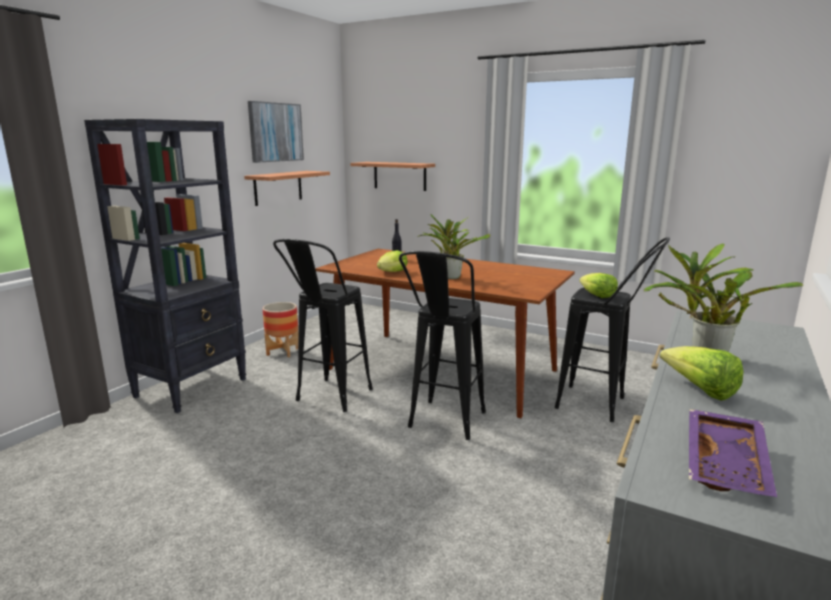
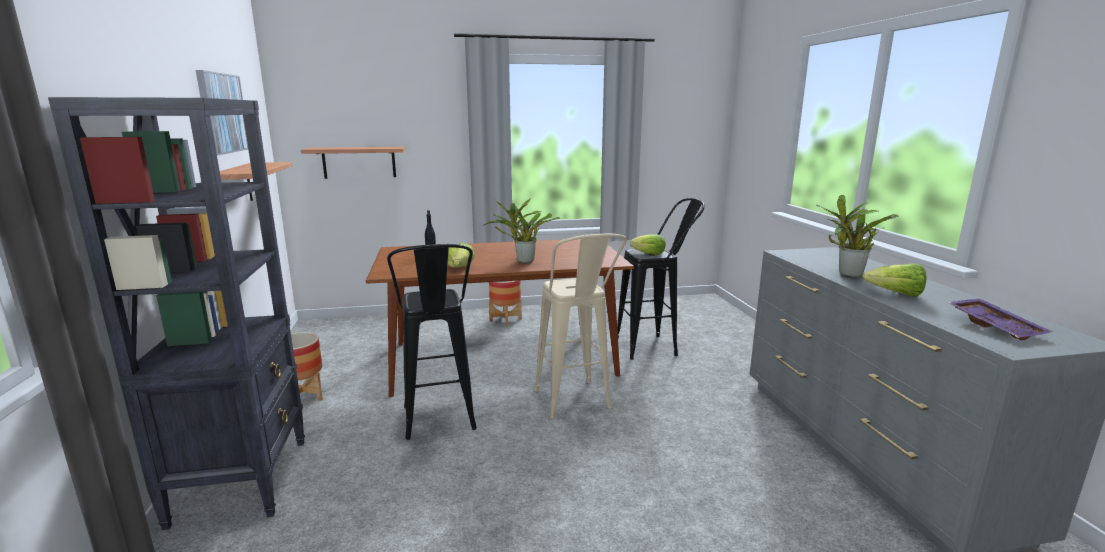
camera: 40 degrees left, 0 degrees up
black stool [399,251,486,440] -> beige stool [534,234,627,418]
none -> planter [489,280,522,327]

